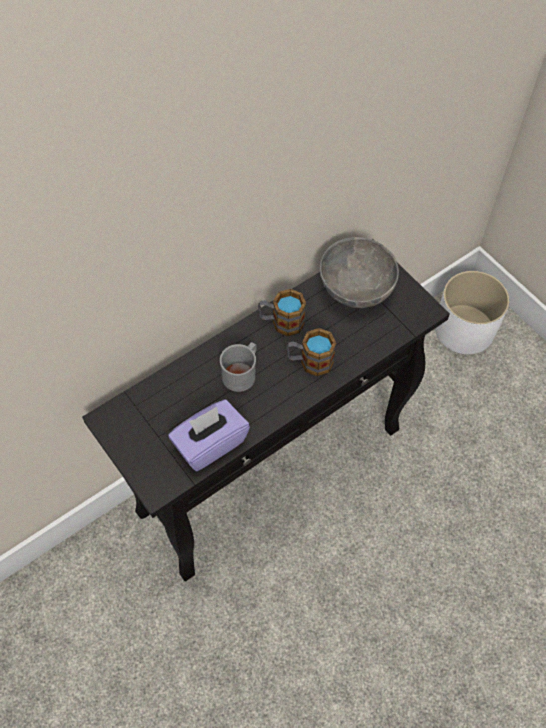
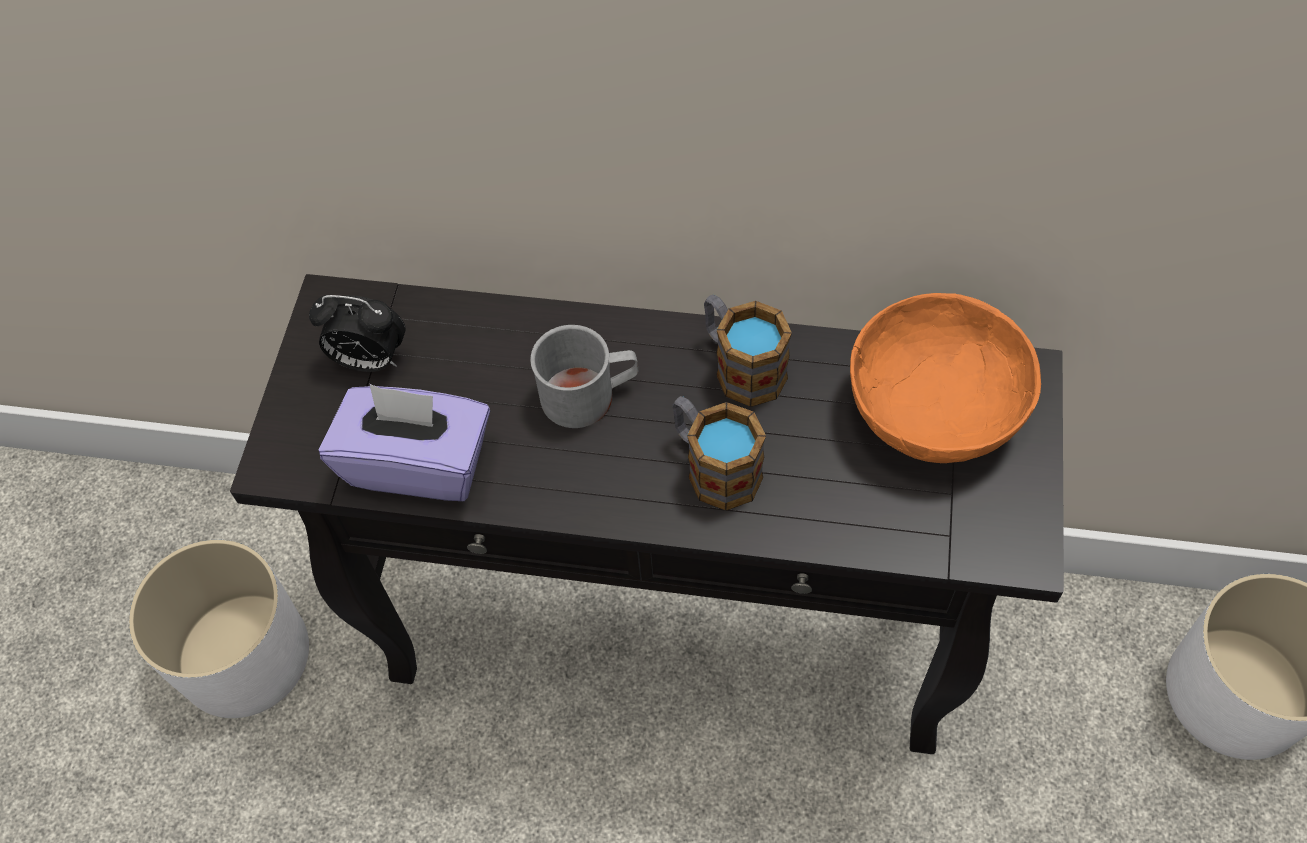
camera: 50 degrees right, 0 degrees up
grey bowl [320,237,399,308] -> orange bowl [850,293,1041,463]
none -> white planter [129,540,309,718]
none -> alarm clock [309,295,405,372]

